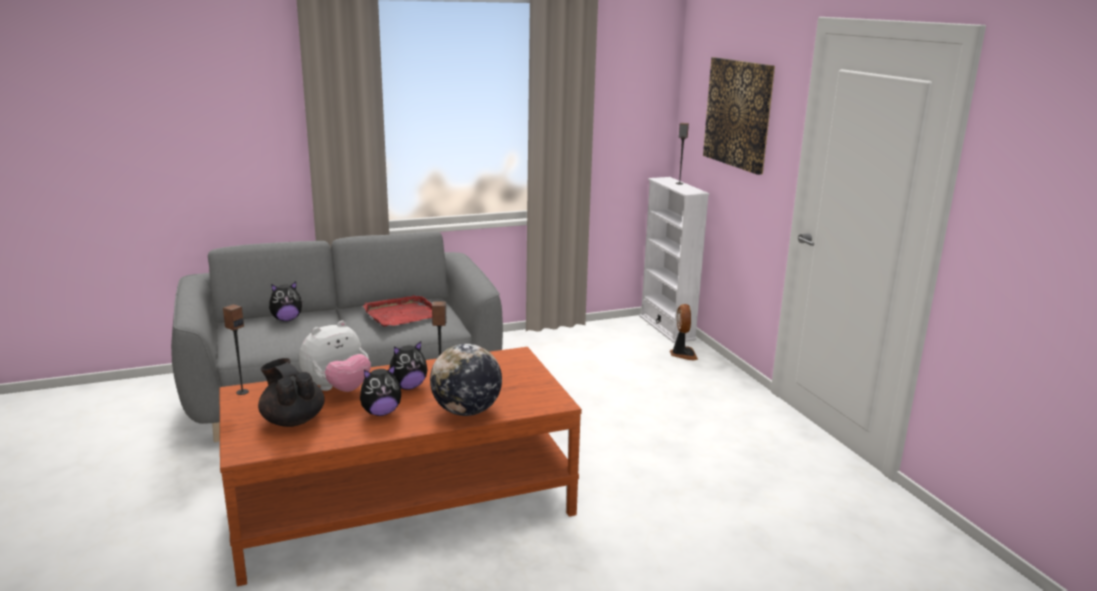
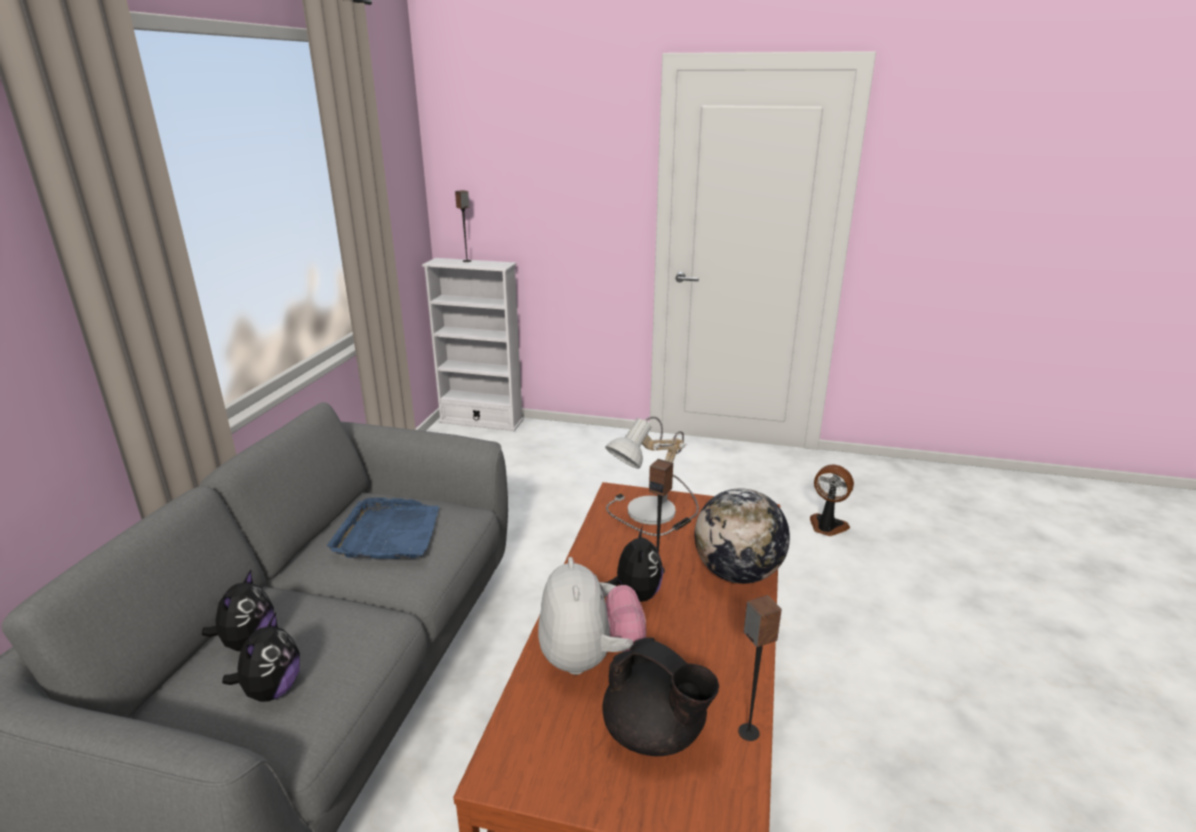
camera: 55 degrees left, 5 degrees up
speaker [223,304,249,395] -> speaker moved to [738,595,782,741]
black teapot [258,358,325,427] -> black teapot turned 135 degrees counterclockwise [602,638,719,756]
plush toy [360,365,401,416] -> plush toy moved to [222,612,300,702]
red tray [363,295,432,327] -> blue tray [327,498,439,559]
fan [670,304,698,361] -> fan moved to [810,465,854,536]
picture [703,57,775,175] -> none
none -> table lamp [605,416,699,536]

